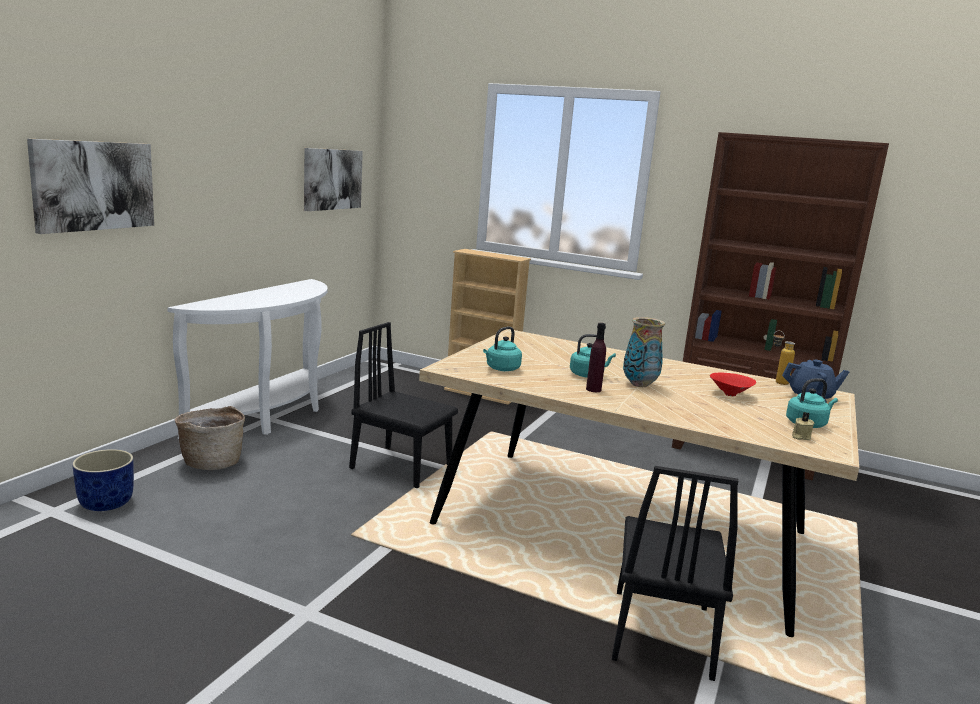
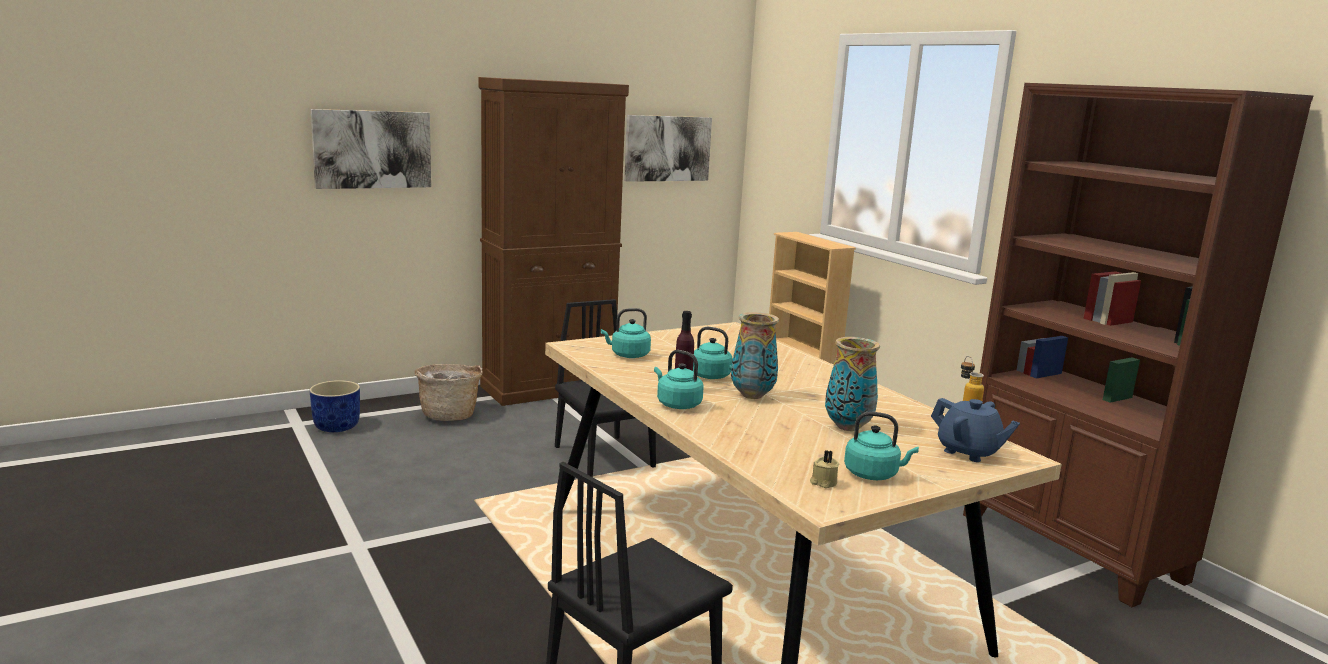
camera: 35 degrees right, 0 degrees up
white console table [167,279,328,439] -> brown cabinet [478,77,629,406]
red bowl [710,372,756,396] -> vase [825,337,880,431]
none -> turquoise kettle [654,350,704,409]

